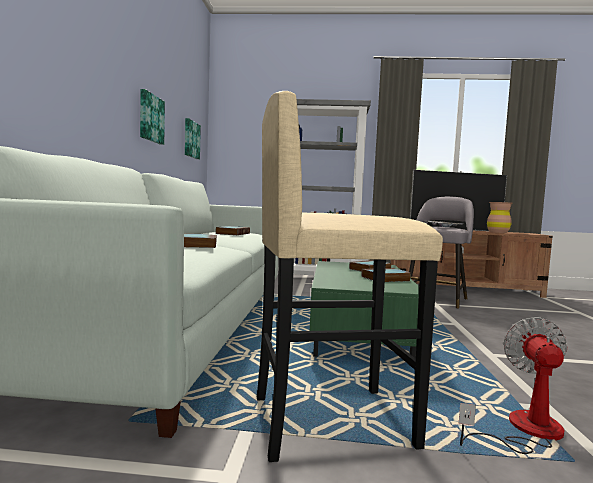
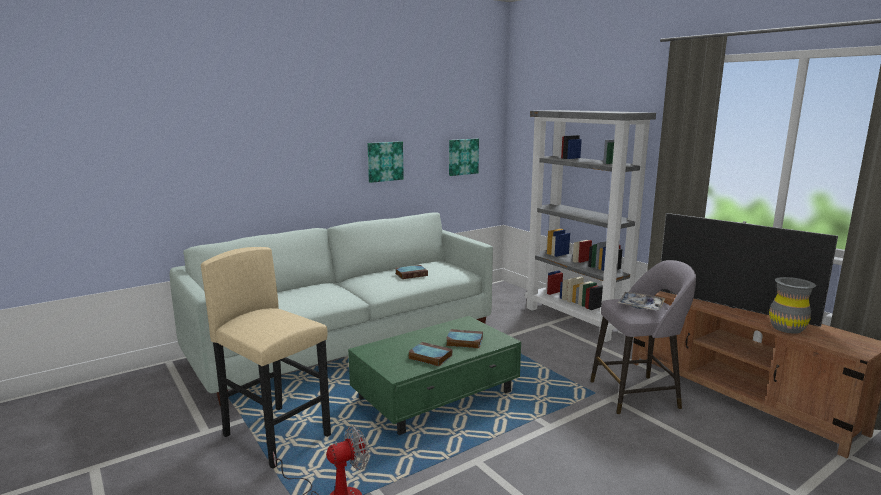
camera: 50 degrees right, 10 degrees up
book [184,234,217,248] -> none
brown vase [487,202,512,233] -> grey vase [769,277,816,334]

